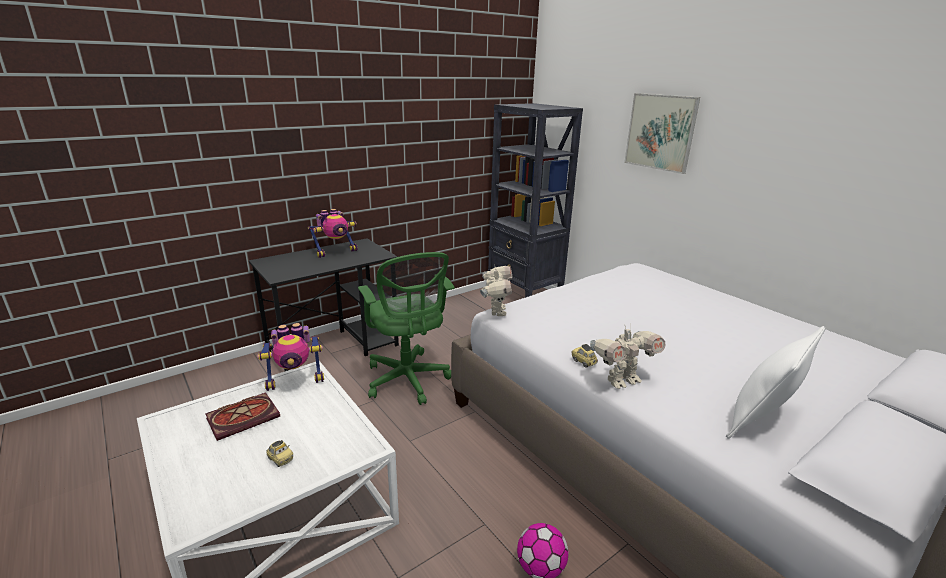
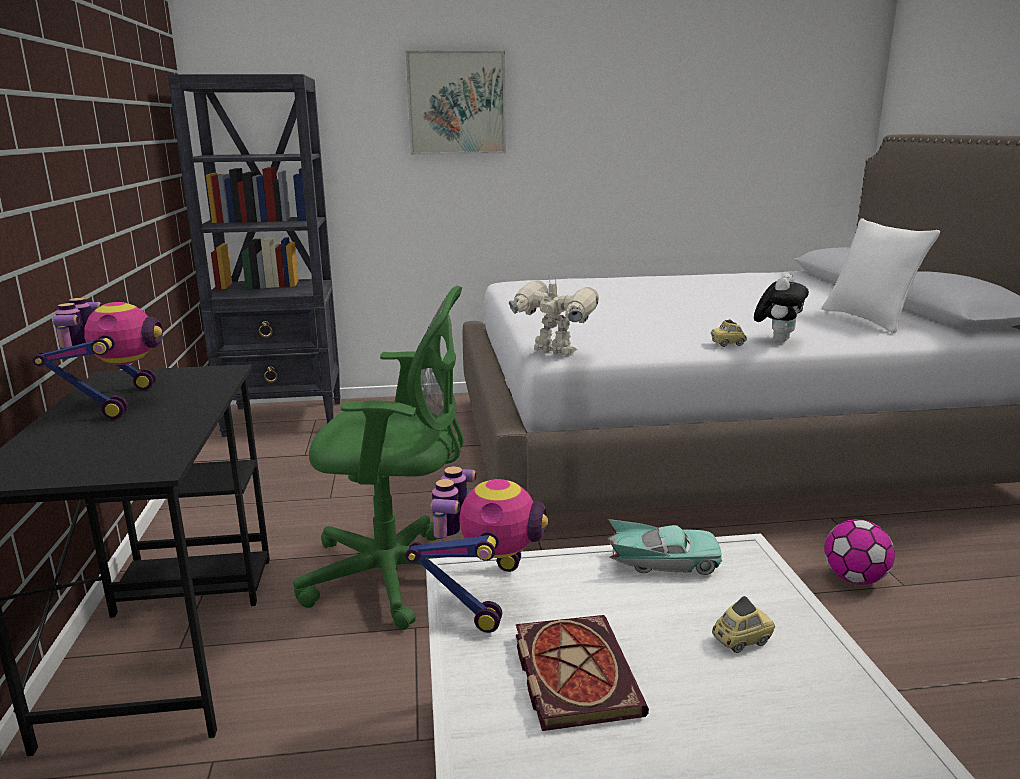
camera: 60 degrees left, 5 degrees down
toy robot [590,323,666,389] -> plush toy [754,274,809,342]
none -> turquoise toy car [607,519,722,575]

